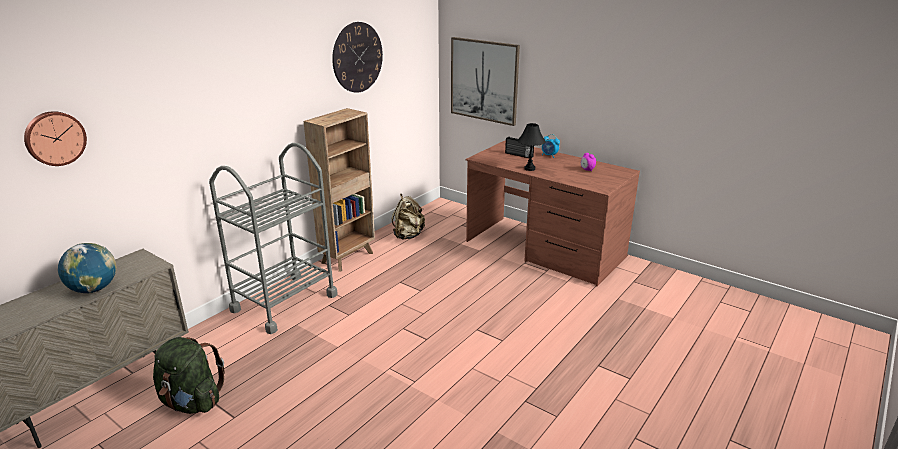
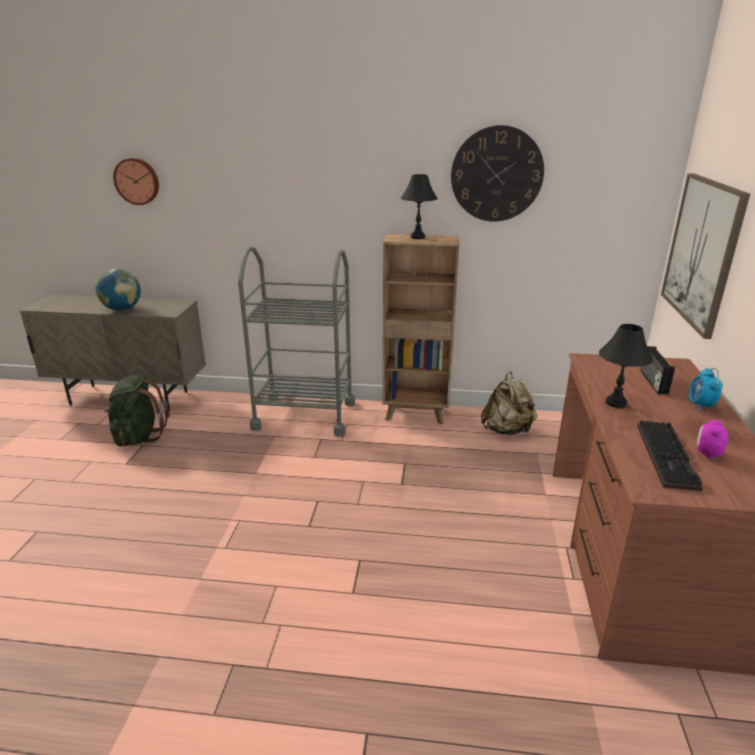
camera: 60 degrees right, 0 degrees up
none -> black table lamp [401,174,438,239]
none -> keyboard [637,420,703,491]

